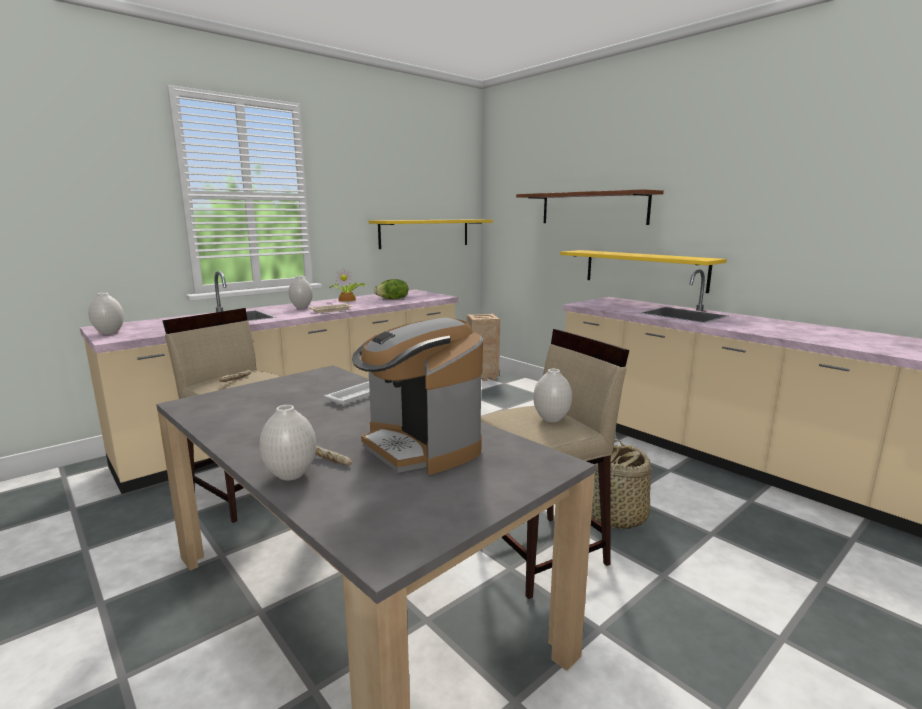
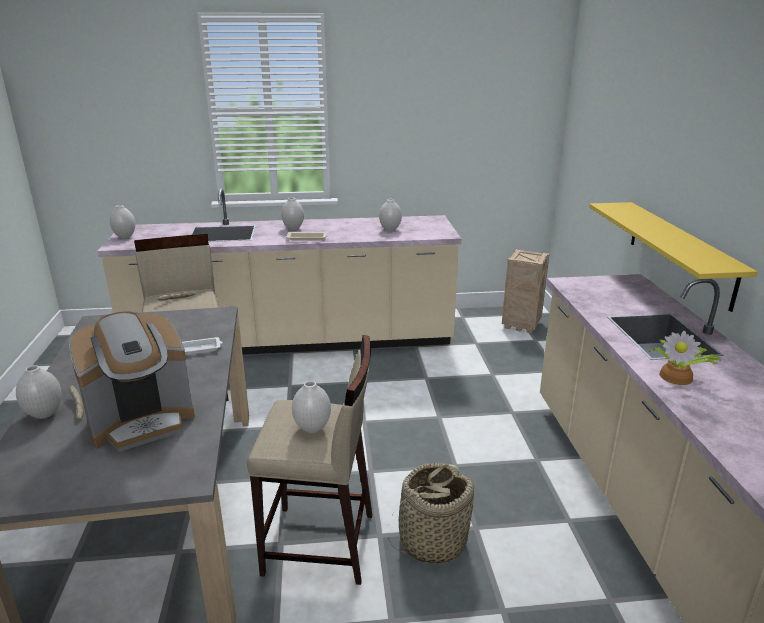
camera: 35 degrees right, 10 degrees up
potted plant [330,268,366,301] -> potted plant moved to [649,331,721,385]
coffee machine [352,318,483,475] -> coffee machine turned 120 degrees counterclockwise [69,311,195,452]
yellow shelf [369,220,493,249] -> none
lettuce [374,279,408,299] -> white vase [379,199,402,231]
brown shelf [516,189,664,225] -> none

